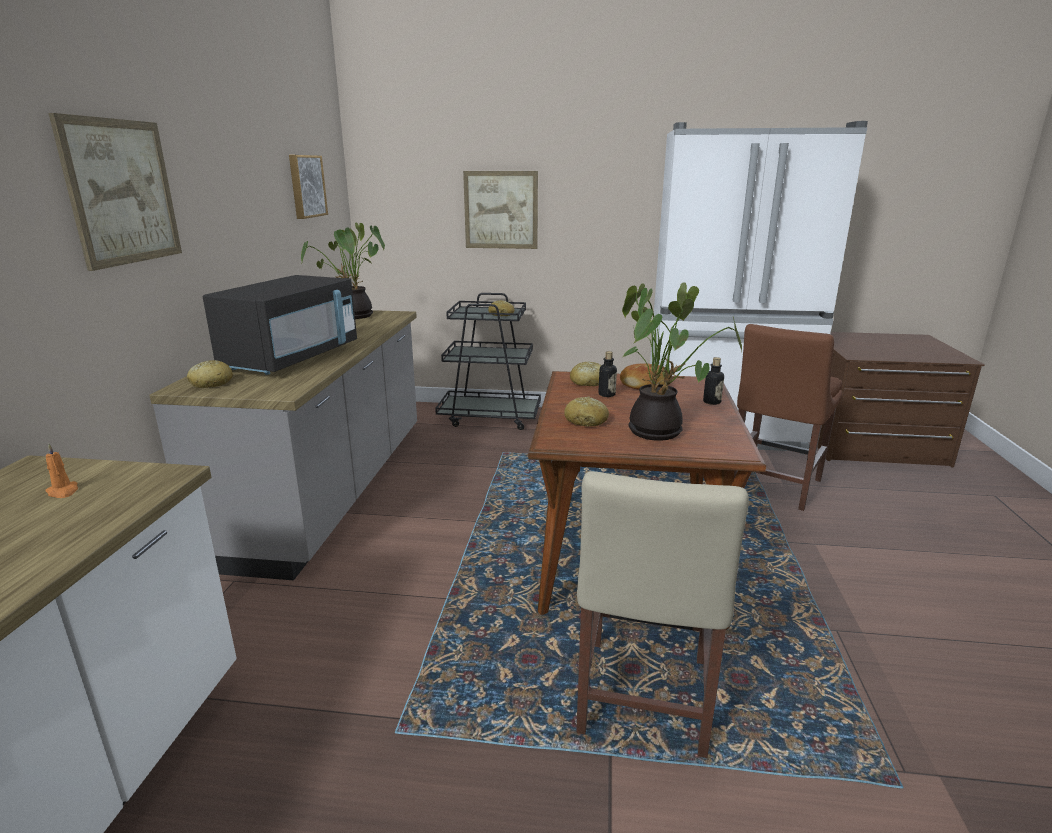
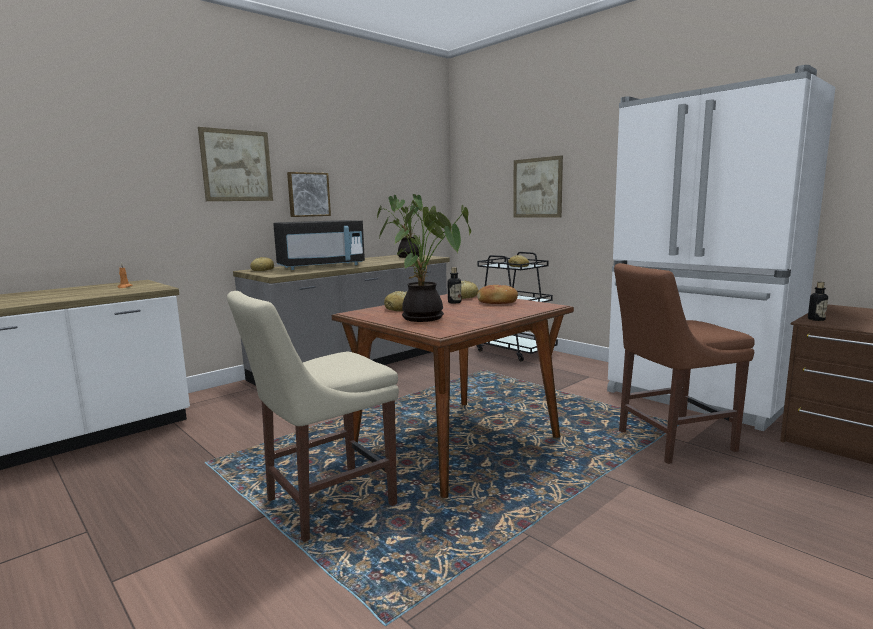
camera: 40 degrees right, 10 degrees down
picture [289,155,328,219] -> picture moved to [287,172,331,217]
bottle [703,357,724,405] -> bottle moved to [808,282,828,321]

